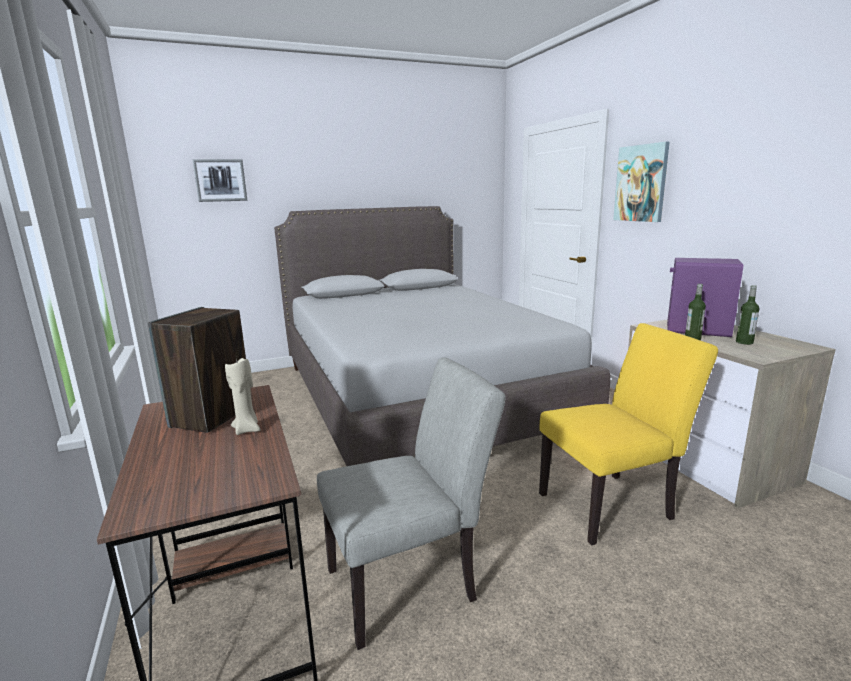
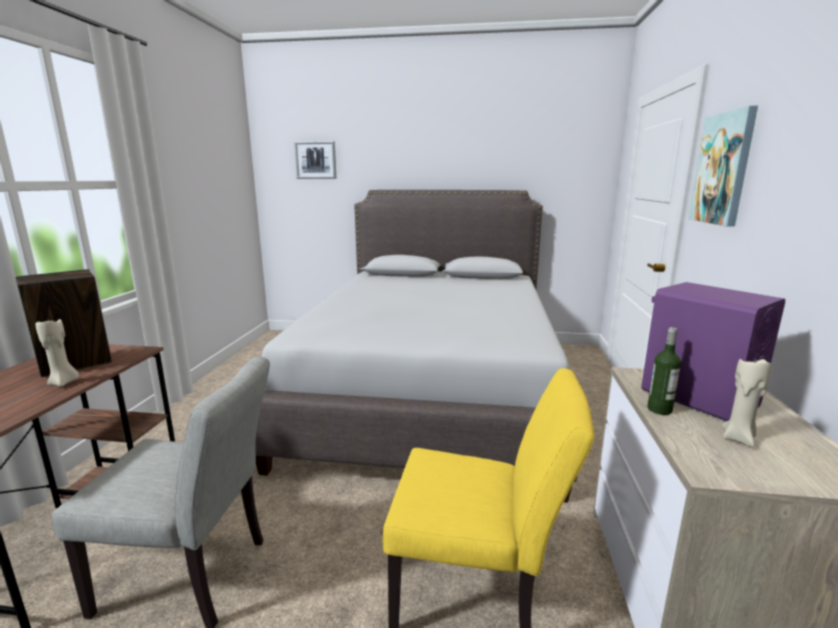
camera: 30 degrees right, 0 degrees up
bottle [736,285,759,345] -> beige candle [722,355,771,448]

